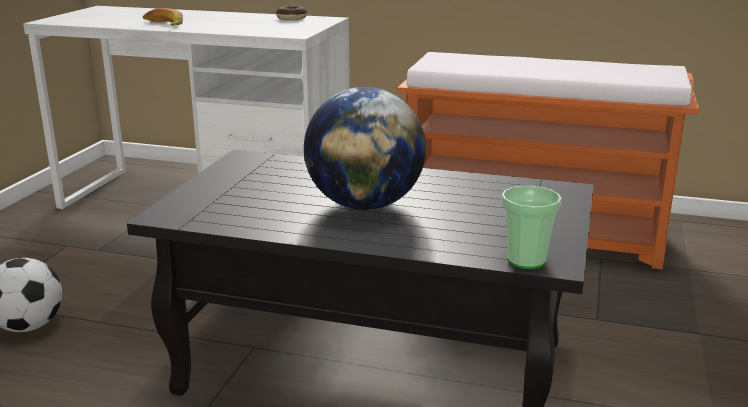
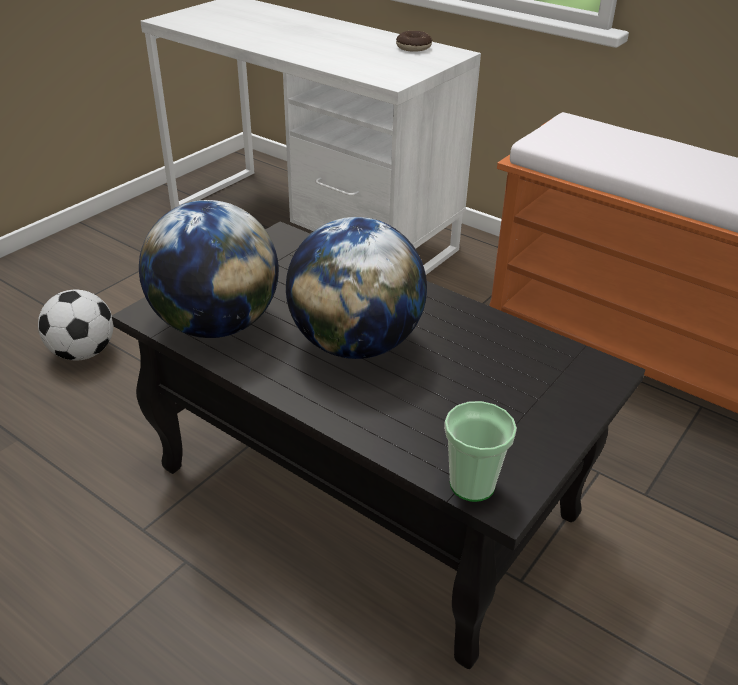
camera: 20 degrees right, 15 degrees up
banana [143,8,183,26] -> none
none -> globe [139,200,279,338]

